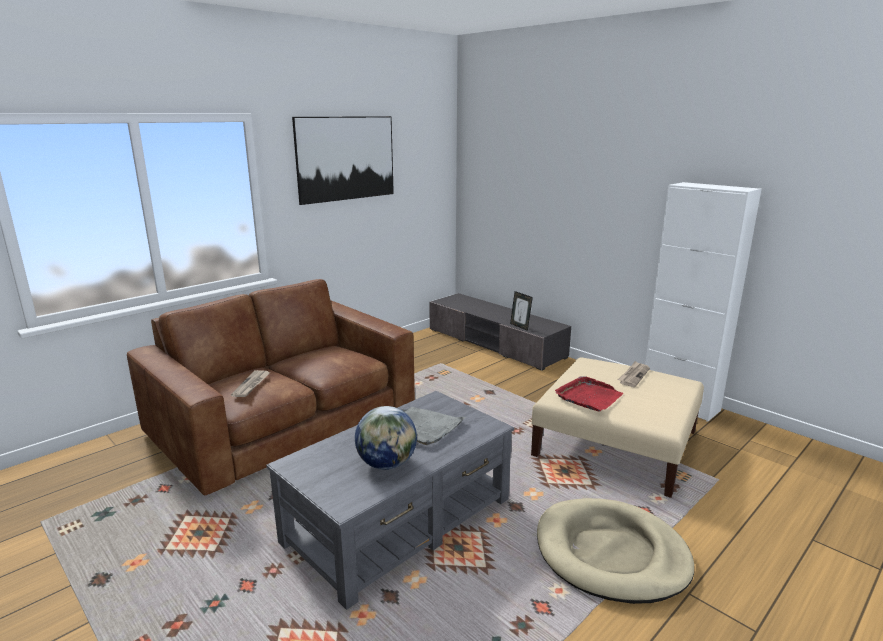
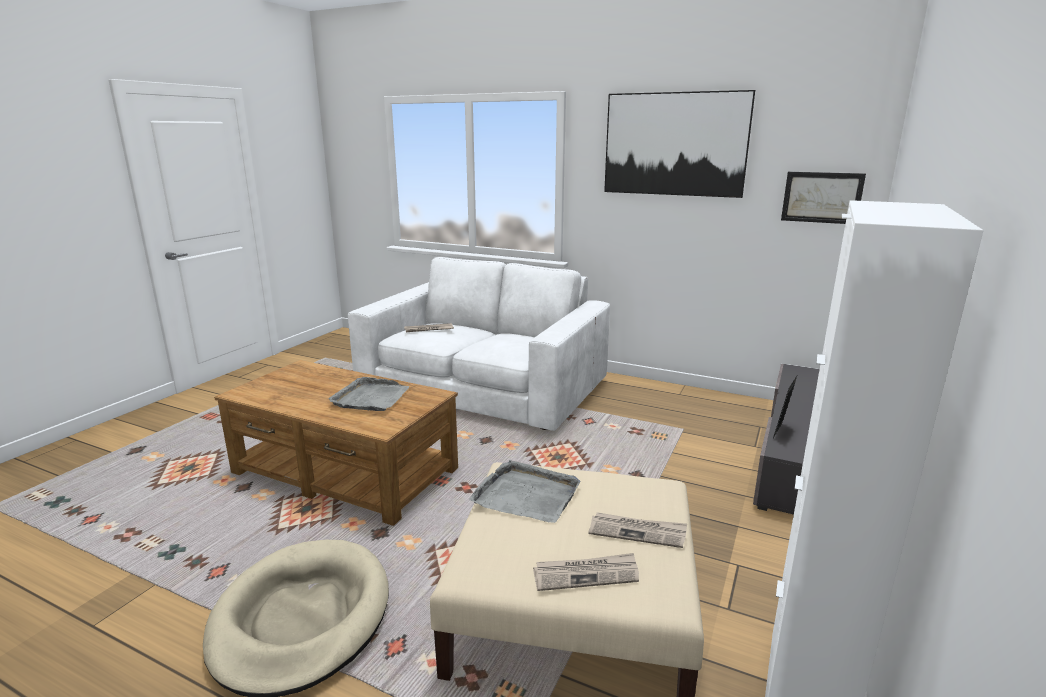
camera: 70 degrees right, 0 degrees up
brown sofa [127,279,415,495] -> white sofa [348,257,610,431]
grey coffee table [266,391,514,610] -> brown coffee table [214,360,458,526]
globe [355,406,417,470] -> none
red tray [555,376,623,412] -> grey tray [469,460,580,523]
none -> newspaper [533,553,639,591]
none -> picture [781,172,866,224]

